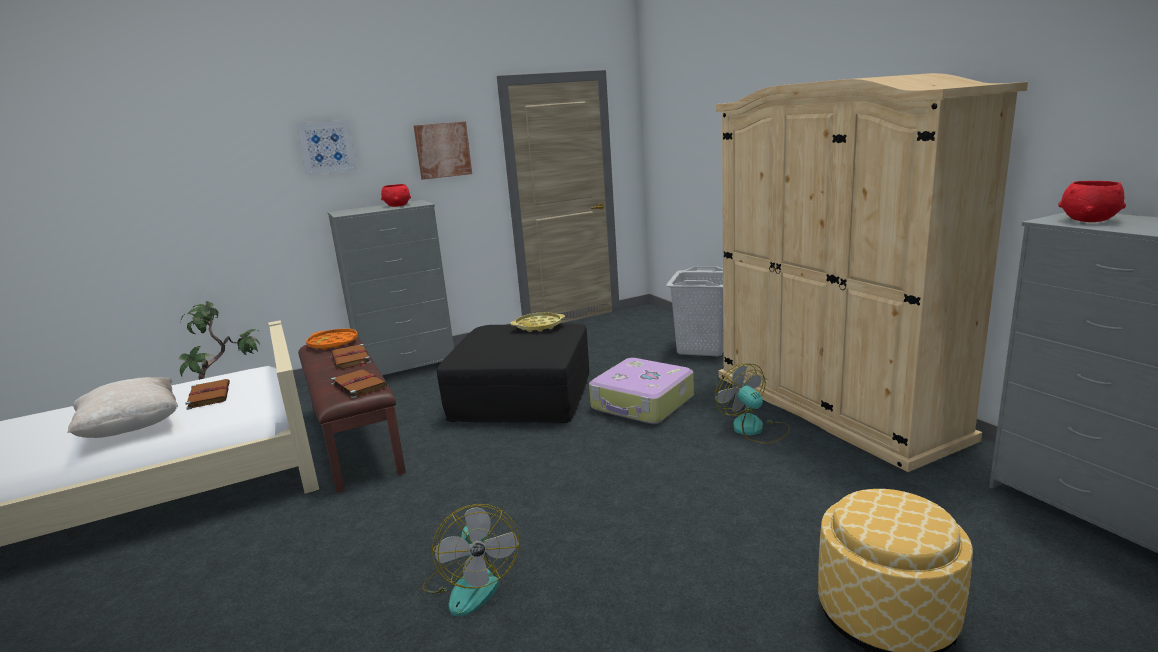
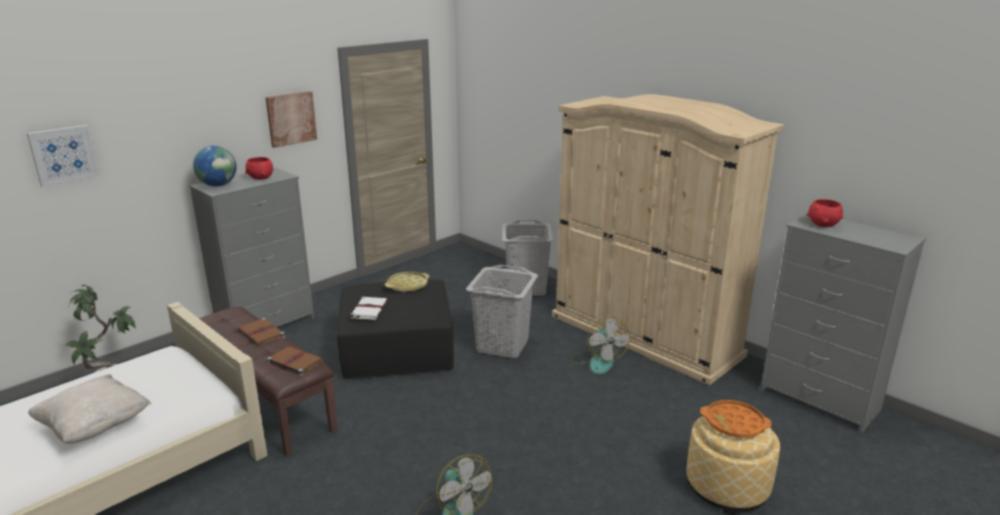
camera: 20 degrees left, 5 degrees up
brown book [185,379,230,410] -> none
picture [296,120,357,175] -> picture moved to [27,125,100,187]
orange tray [306,329,358,350] -> orange tray moved to [700,400,772,438]
suitcase [589,358,694,424] -> grey laundry basket [466,265,538,358]
fan [715,363,790,444] -> fan turned 150 degrees counterclockwise [571,317,630,374]
none -> globe [193,146,237,187]
none -> white book [350,296,387,320]

